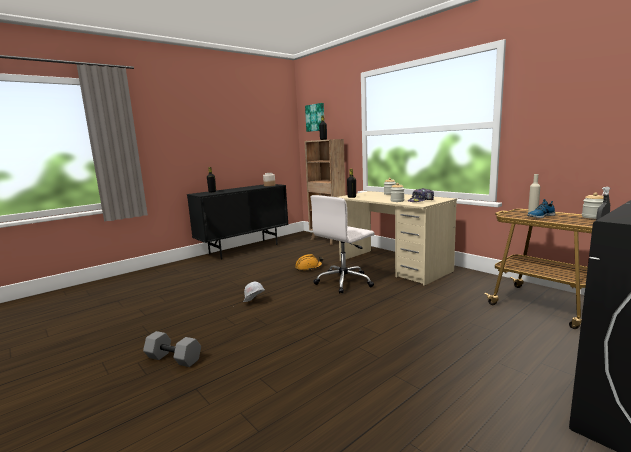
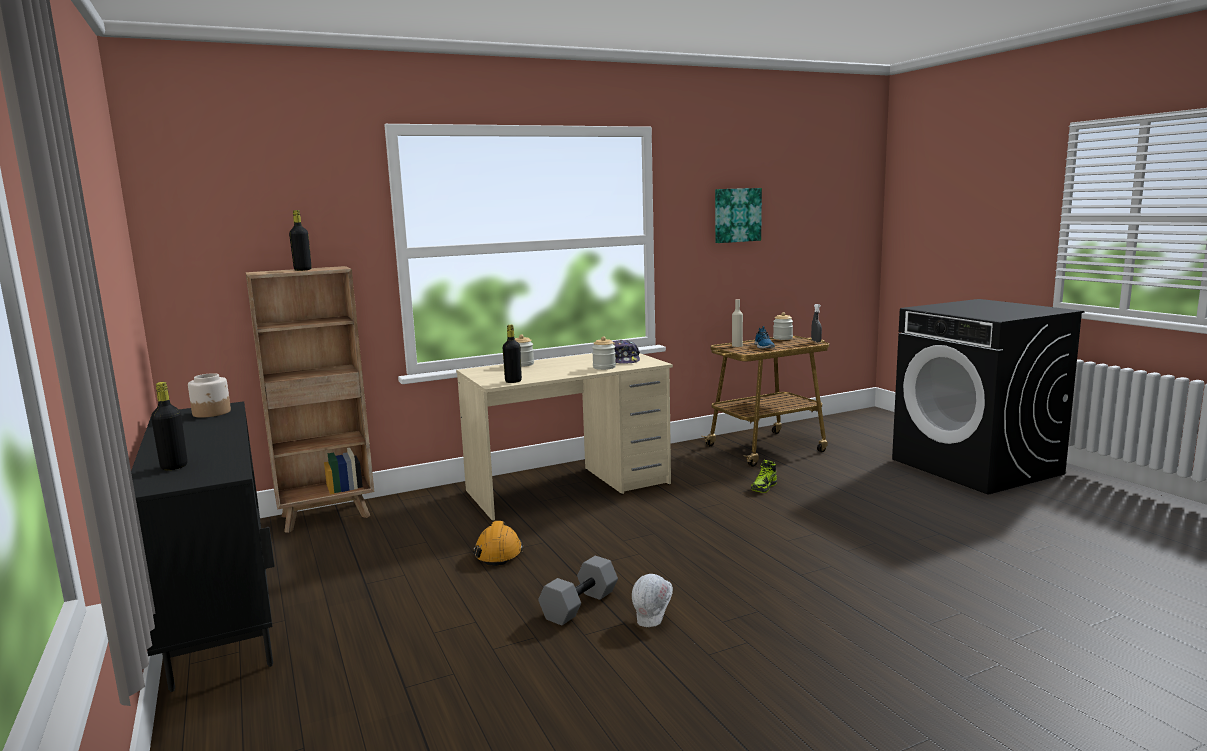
camera: 75 degrees left, 0 degrees up
grey dumbbell [143,331,201,367] -> grey dumbbell moved to [538,556,618,626]
picture [305,103,324,132] -> picture moved to [715,188,762,243]
white office chair [311,195,375,294] -> none
none -> shoe [751,460,777,493]

